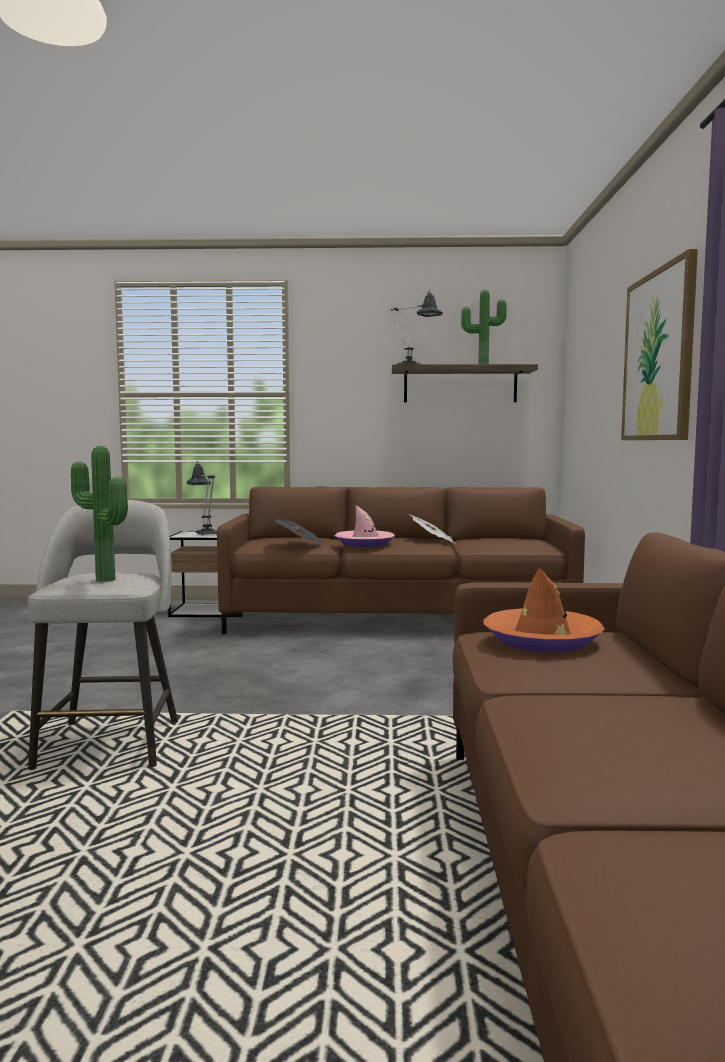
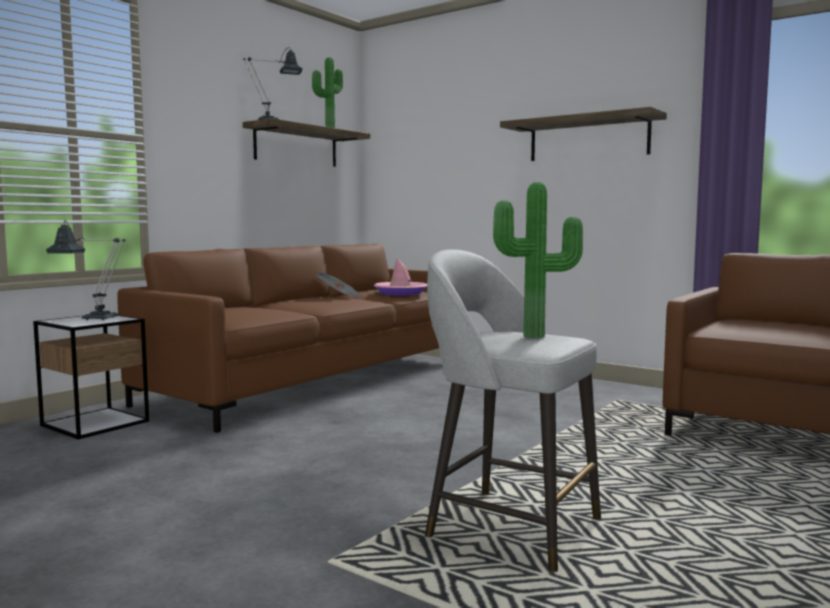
camera: 55 degrees left, 0 degrees up
newspaper [274,518,326,544] -> none
pink hat [335,505,395,547] -> pink hat moved to [374,259,427,295]
orange hat [484,567,605,652] -> none
picture [621,249,698,440] -> shelf [500,107,667,161]

